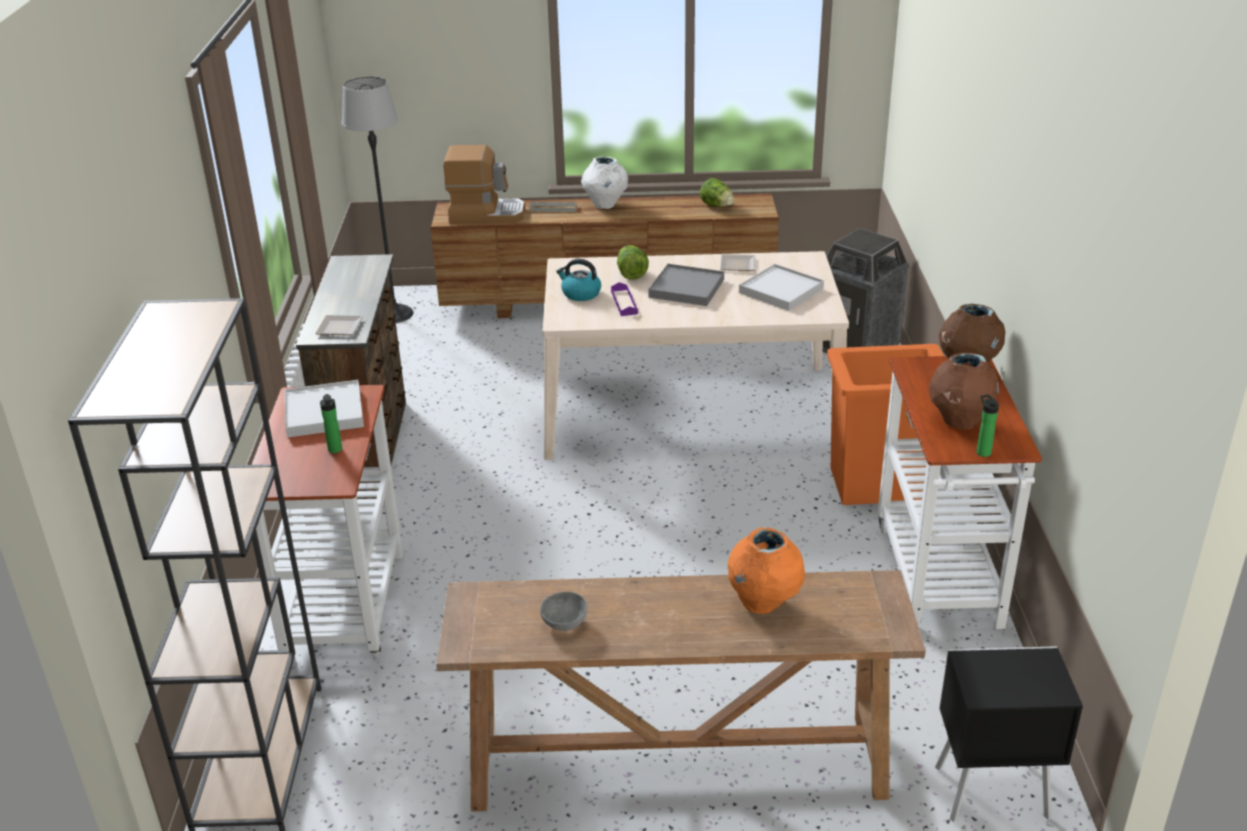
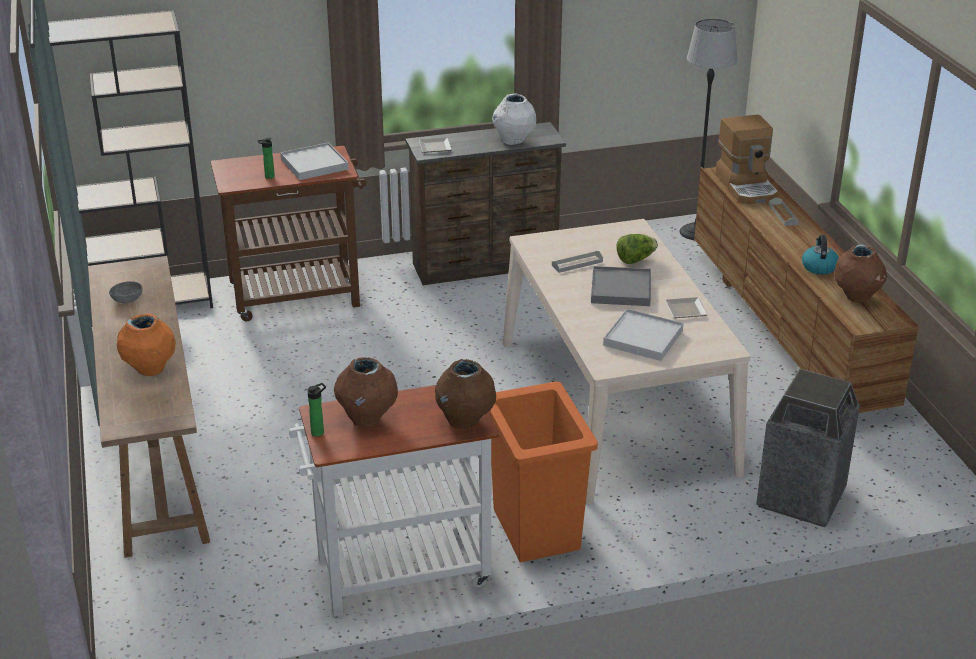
camera: 75 degrees right, 0 degrees up
white cart [251,385,403,659] -> brown cart [211,146,367,321]
kettle [556,259,601,301] -> kettle moved to [802,235,839,274]
white vase [581,156,628,209] -> white vase moved to [492,93,537,145]
purple tray [611,282,638,316] -> grey tray [552,251,603,273]
lettuce [700,178,734,207] -> brown vase [834,244,887,303]
black nightstand [935,646,1083,822] -> none

